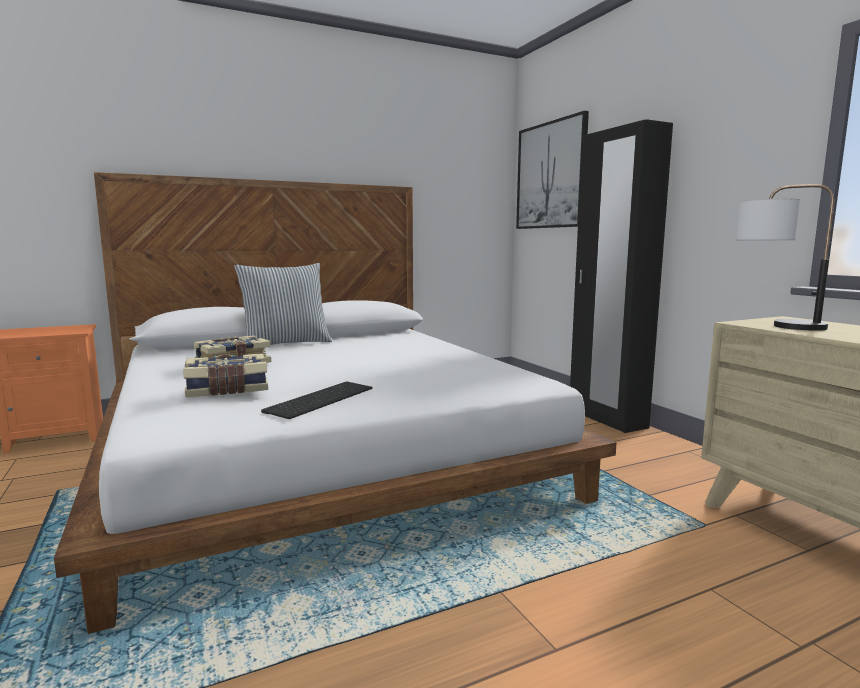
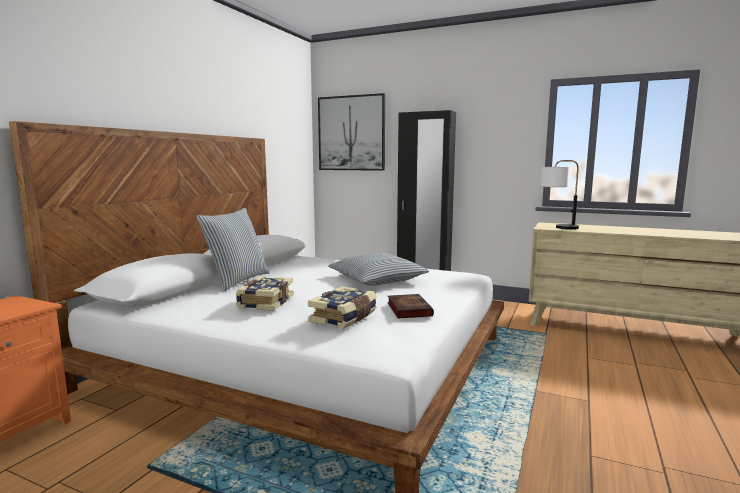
camera: 40 degrees left, 0 degrees up
keyboard [261,382,372,419] -> book [387,294,434,319]
none -> pillow [328,253,429,286]

